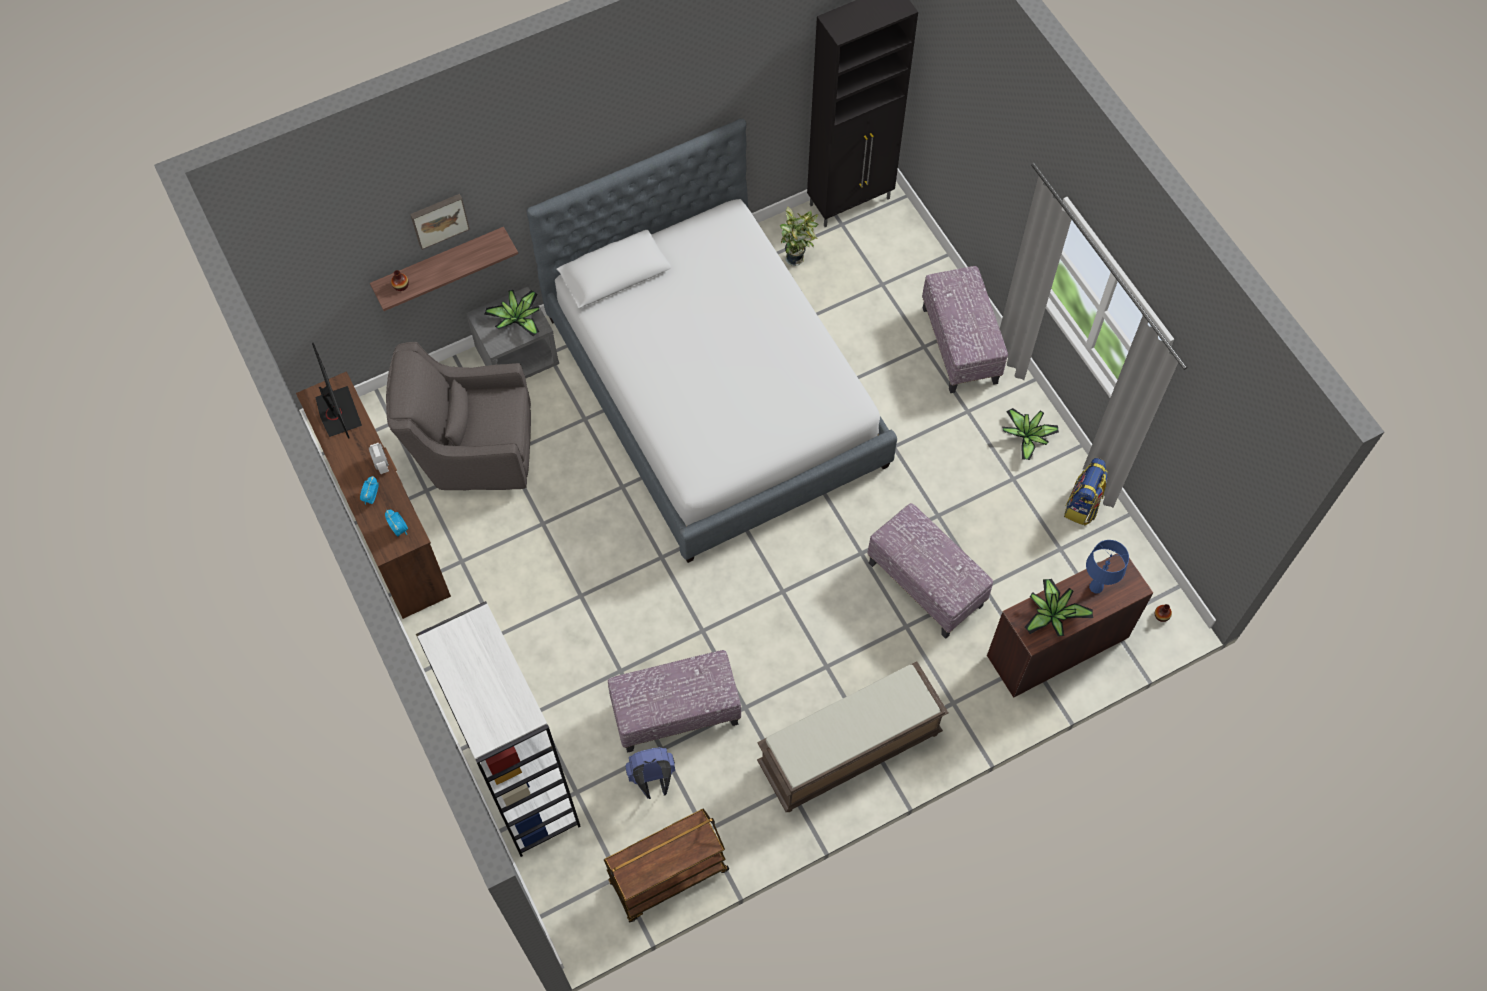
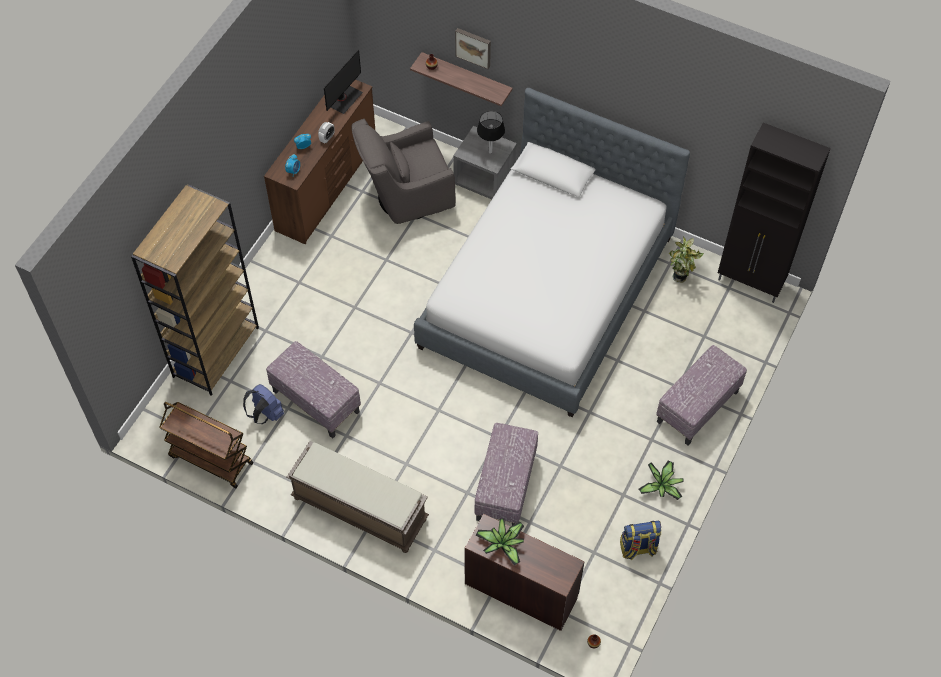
camera: 55 degrees right, 5 degrees down
grey armchair [386,342,531,490] -> grey armchair turned 75 degrees counterclockwise [351,119,456,224]
white bookcase [416,601,581,857] -> brown bookcase [131,184,259,396]
potted plant [484,290,539,336] -> black table lamp [477,111,505,154]
blue table lamp [1086,540,1129,594] -> none

